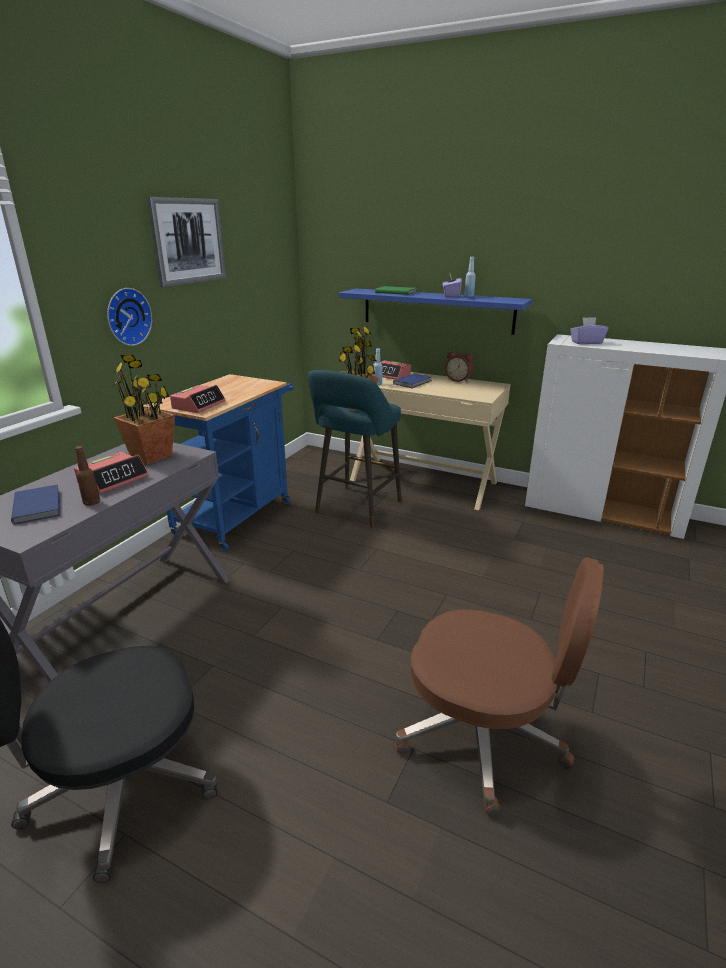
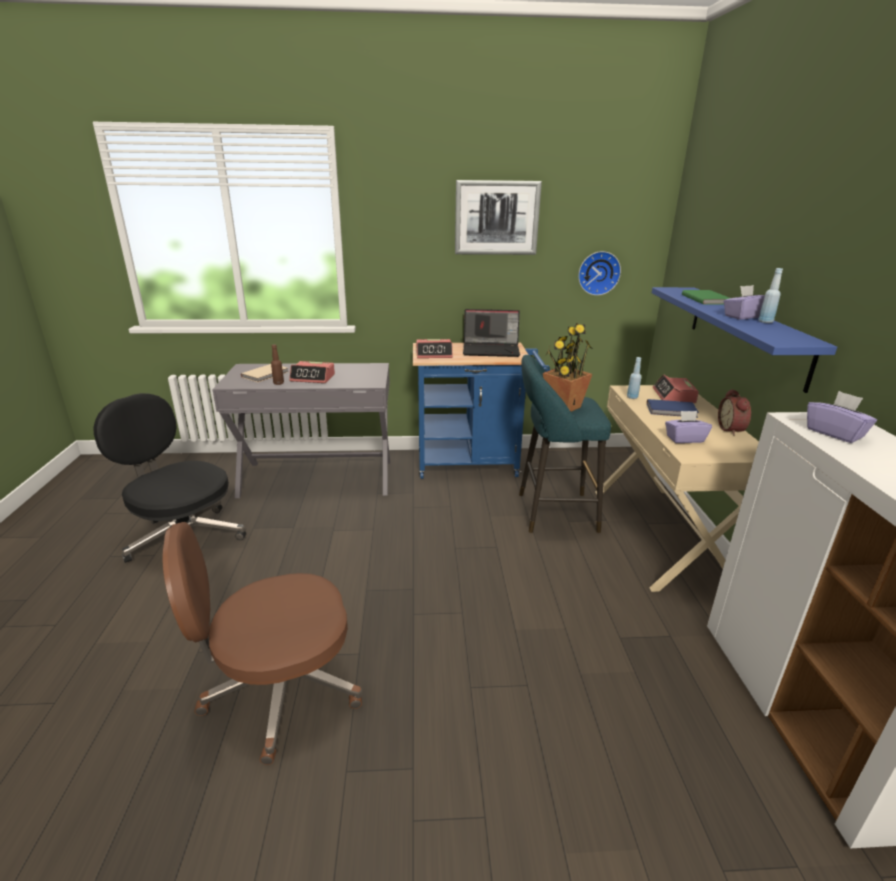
camera: 60 degrees right, 0 degrees up
blue book [11,484,60,525] -> beige book [241,364,288,382]
wall clock [107,288,152,346] -> wall clock moved to [578,251,621,296]
potted plant [112,355,175,464] -> none
brown office chair [395,557,604,816] -> brown office chair turned 75 degrees clockwise [162,522,362,765]
none -> laptop [463,309,520,357]
none -> purple tissue box [665,411,712,443]

